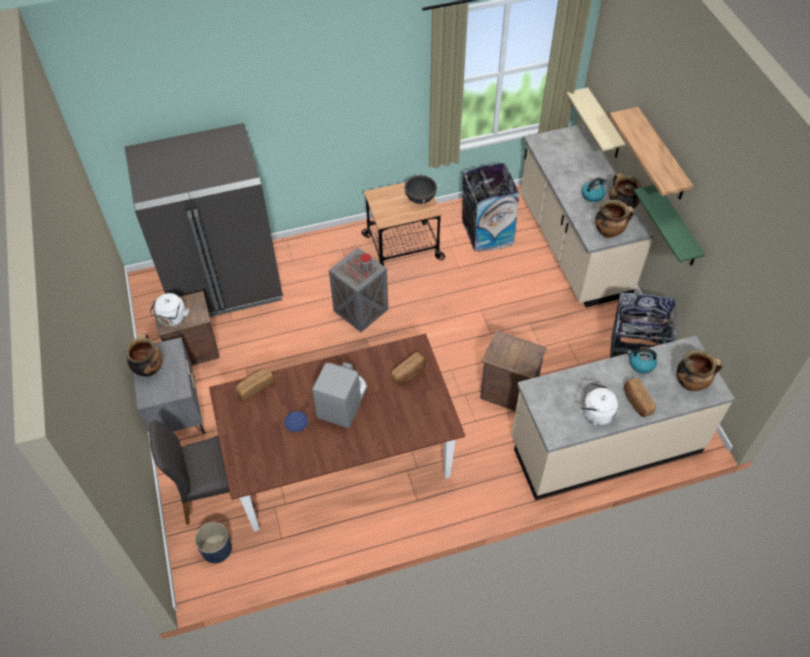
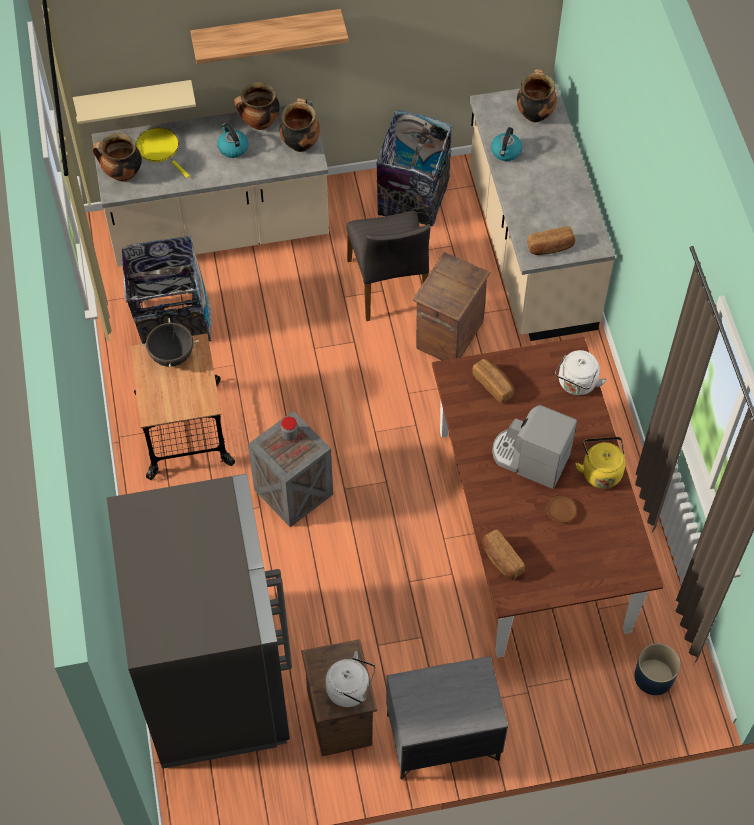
camera: 85 degrees left, 5 degrees up
cooking pot [126,334,162,377] -> cooking pot moved to [93,133,142,181]
grey chair [149,420,255,525] -> grey chair moved to [347,211,431,321]
blue plate [284,411,308,432] -> brown plate [547,496,577,523]
white kettle [581,383,618,426] -> white kettle moved to [555,350,607,395]
bread [624,378,656,417] -> bread moved to [527,227,575,255]
green shelf [634,185,705,266] -> none
none -> yellow frying pan [136,128,190,178]
none -> yellow kettle [575,437,626,489]

